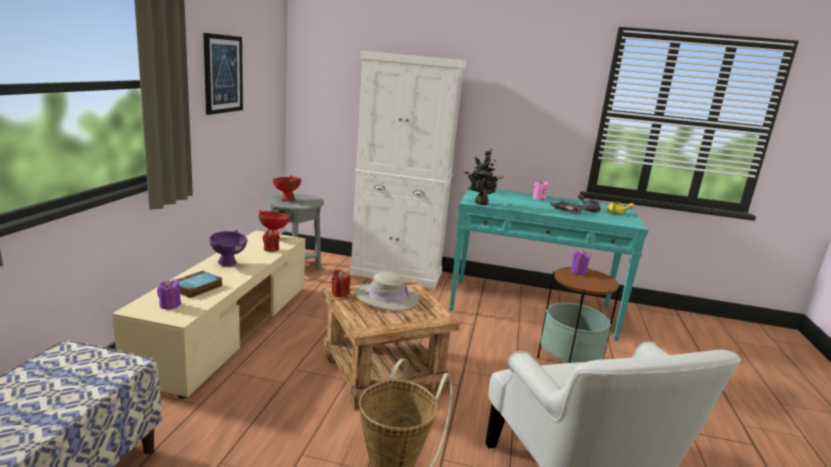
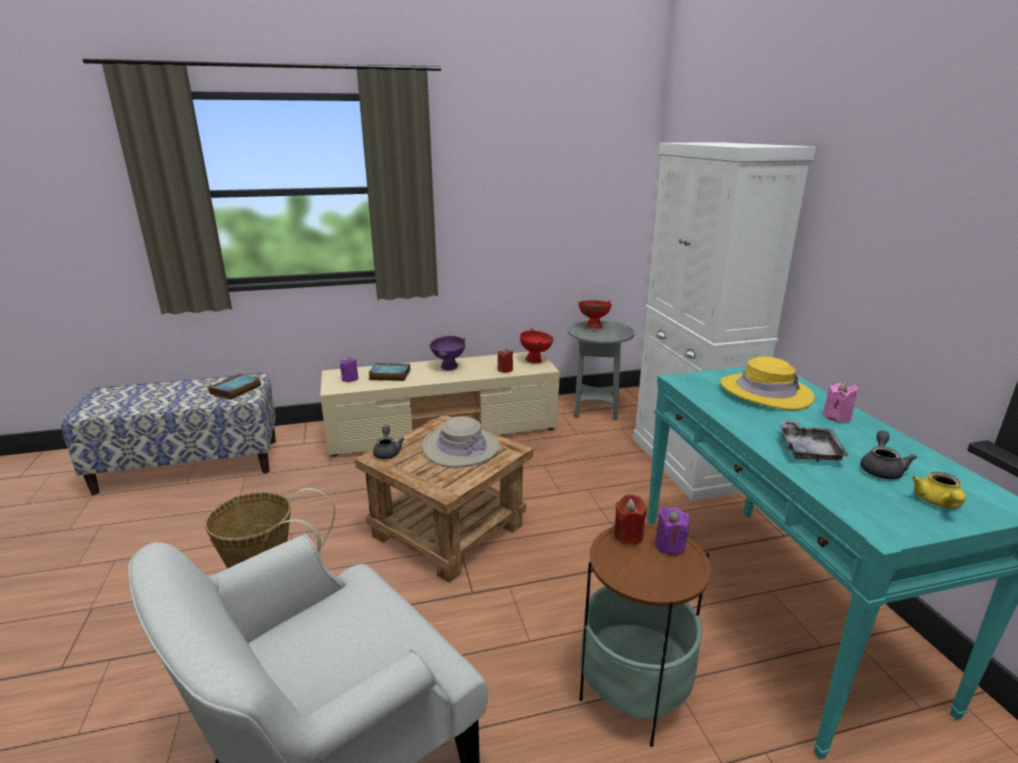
camera: 65 degrees right, 5 degrees up
picture [203,33,243,115] -> none
red candle [332,270,350,297] -> red candle moved to [614,494,646,545]
potted plant [464,149,504,205] -> none
none -> book [208,373,262,400]
none -> grey teapot [373,426,404,459]
none -> yellow hat [720,356,815,410]

